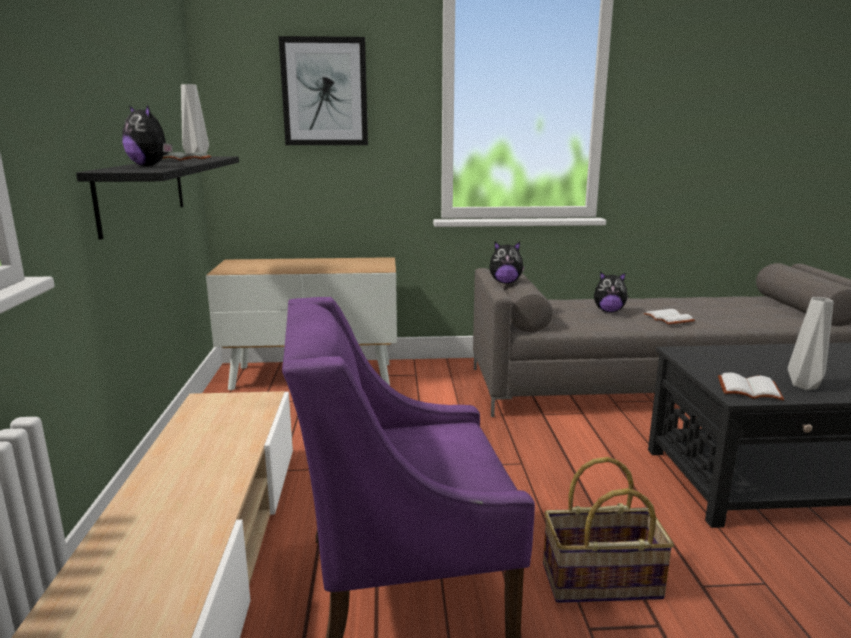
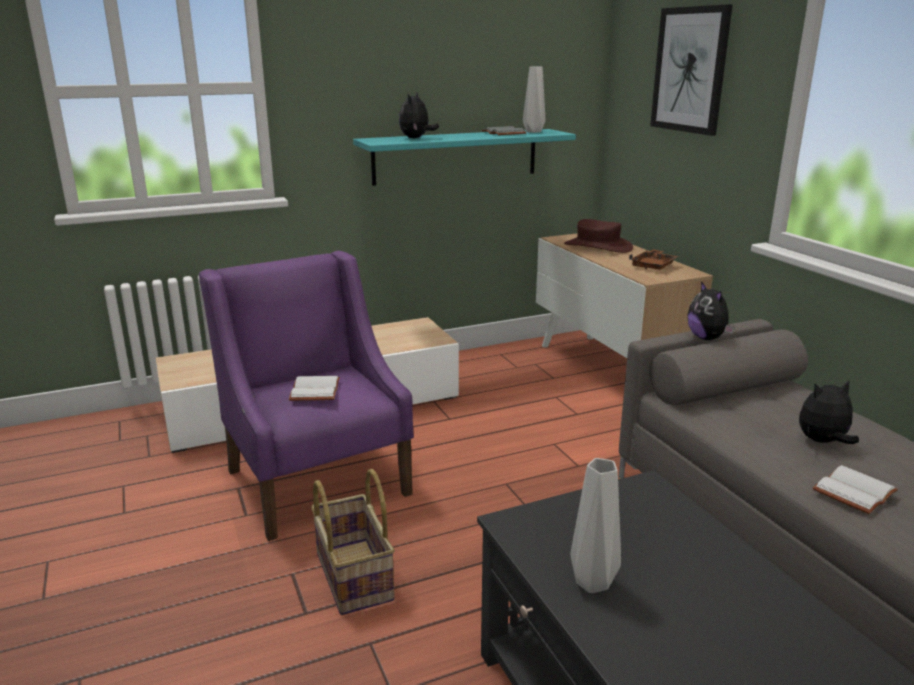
camera: 70 degrees right, 5 degrees up
black shelf [76,157,239,240] -> turquoise shelf [353,129,576,186]
plush toy [594,272,628,312] -> plush toy turned 90 degrees clockwise [799,381,859,444]
white book [718,373,785,401] -> white book moved to [289,376,340,401]
none -> brown hat [564,219,633,253]
none -> brown tray [629,249,679,269]

